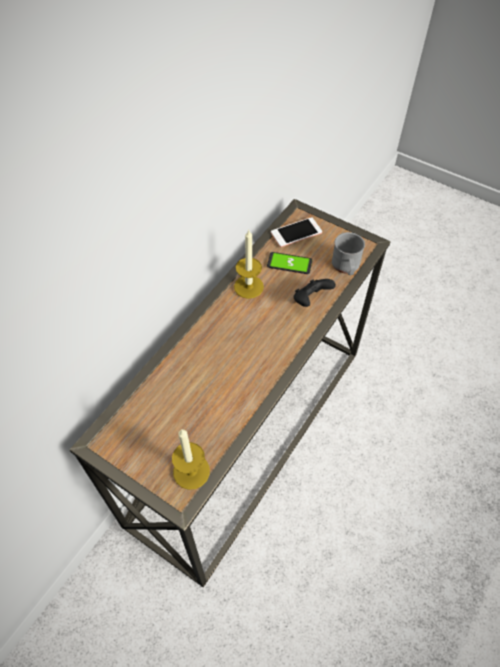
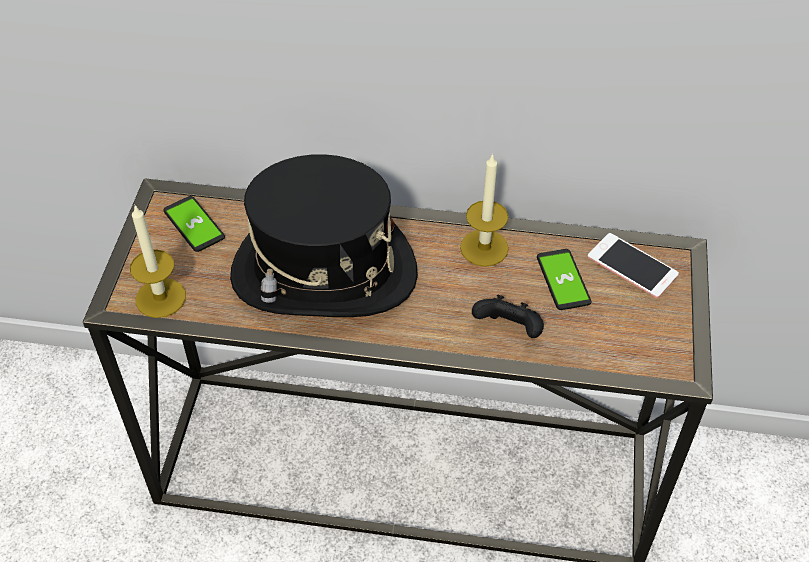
camera: 65 degrees right, 5 degrees down
grey mug [332,232,365,275] -> none
none -> phone [163,196,225,252]
none -> black hat [230,154,418,317]

